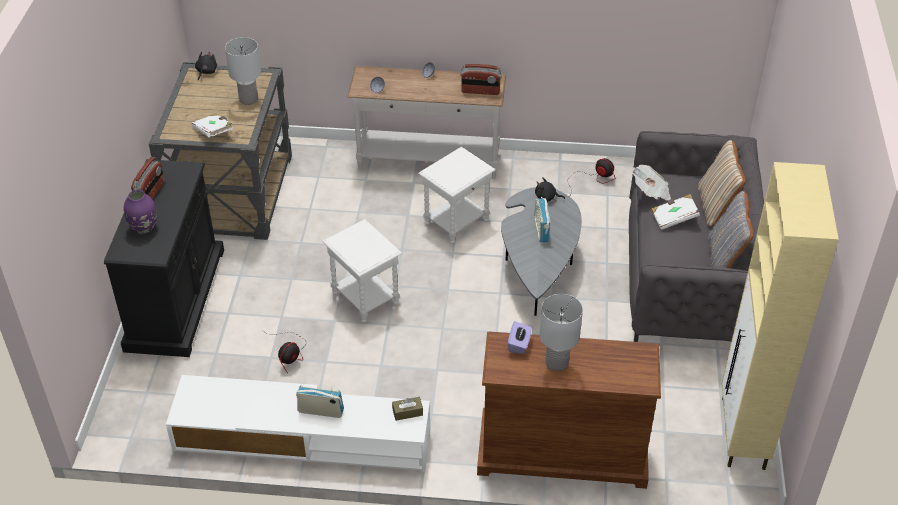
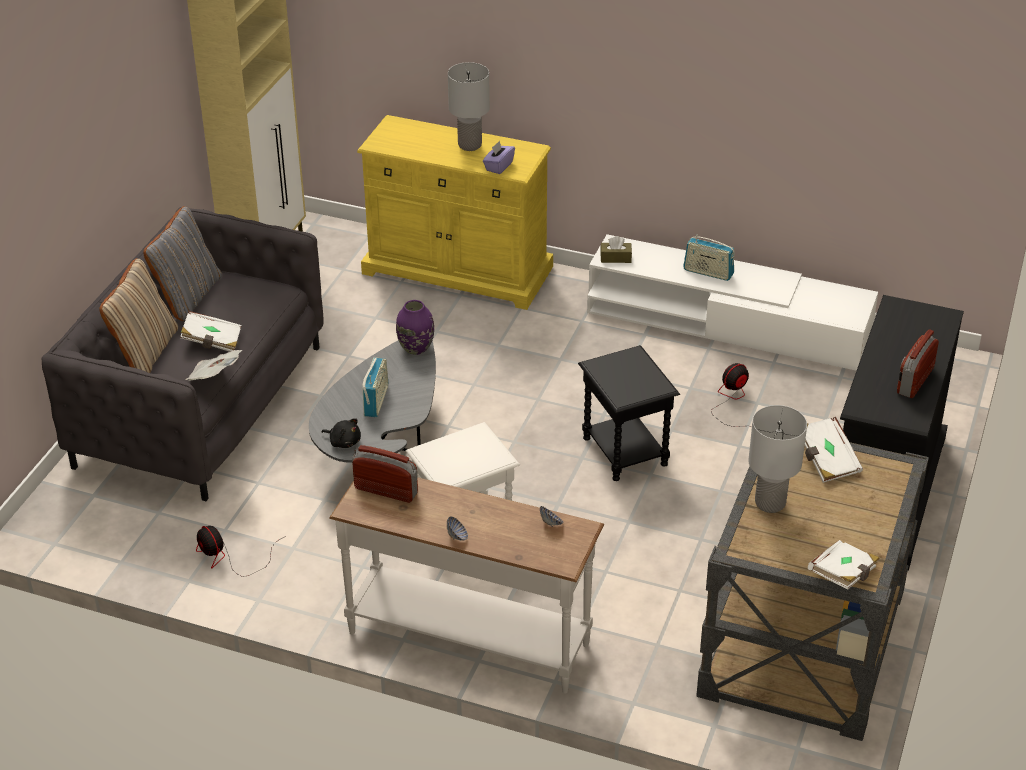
camera: 165 degrees left, 5 degrees down
purple vase [124,190,157,234] -> purple vase moved to [396,300,434,355]
black plush toy [195,51,217,80] -> white book [808,540,880,590]
white side table [322,219,403,322] -> black side table [578,345,680,481]
brown dresser [477,332,661,489] -> yellow dresser [357,115,553,310]

